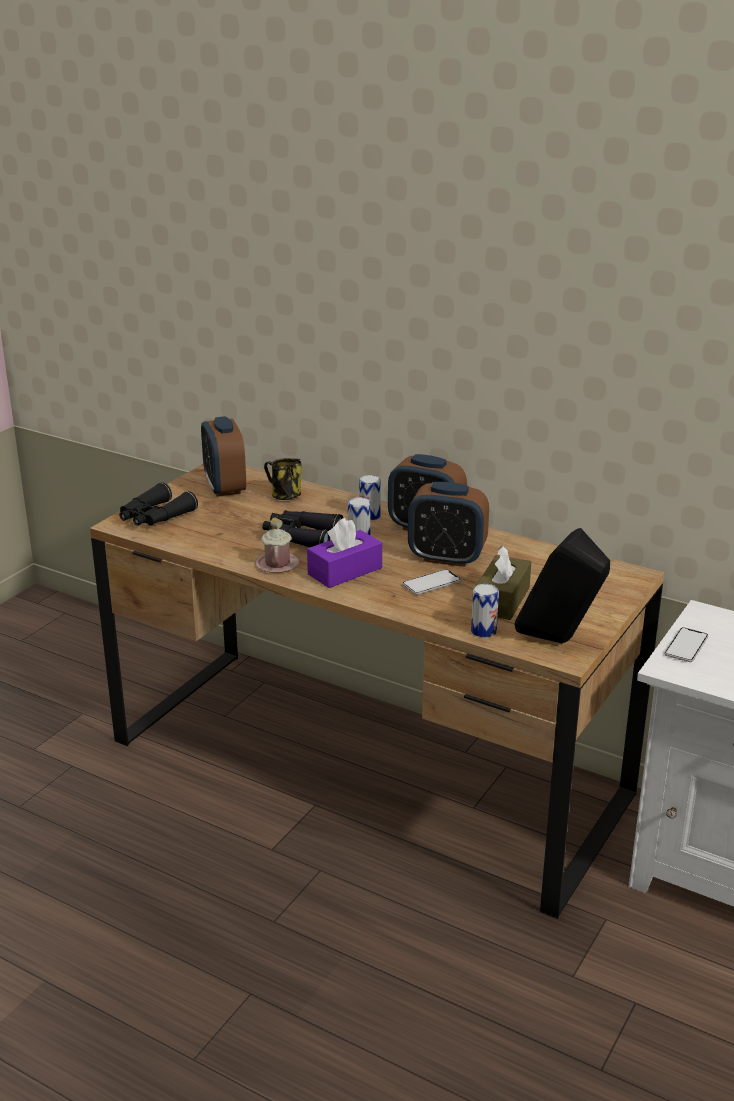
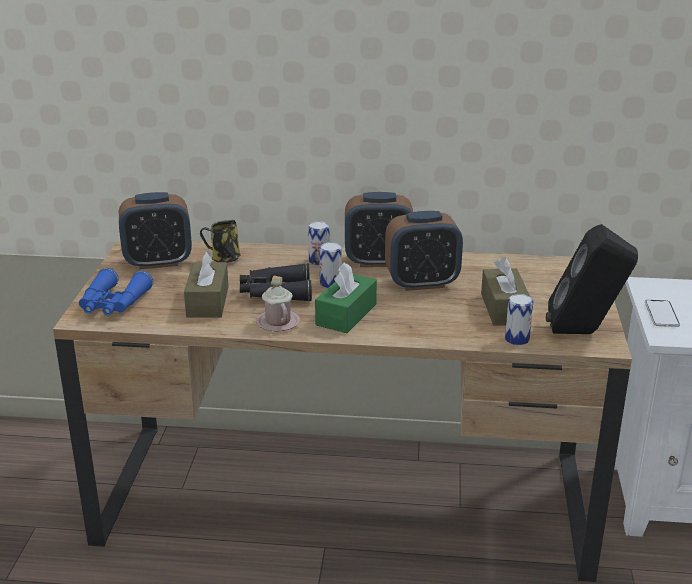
camera: 25 degrees left, 0 degrees up
black binoculars [119,482,198,526] -> blue binoculars [79,268,153,316]
alarm clock [201,416,246,497] -> alarm clock turned 60 degrees counterclockwise [119,192,192,269]
purple tissue box [307,518,382,588] -> green tissue box [315,262,377,333]
phone [402,569,461,595] -> none
none -> brown tissue box [184,251,229,318]

